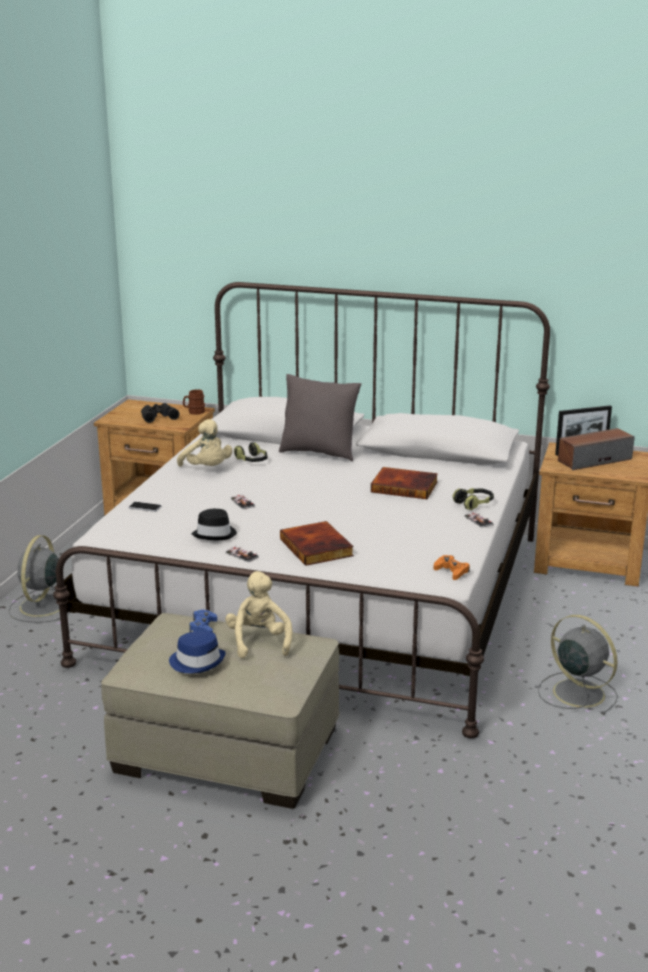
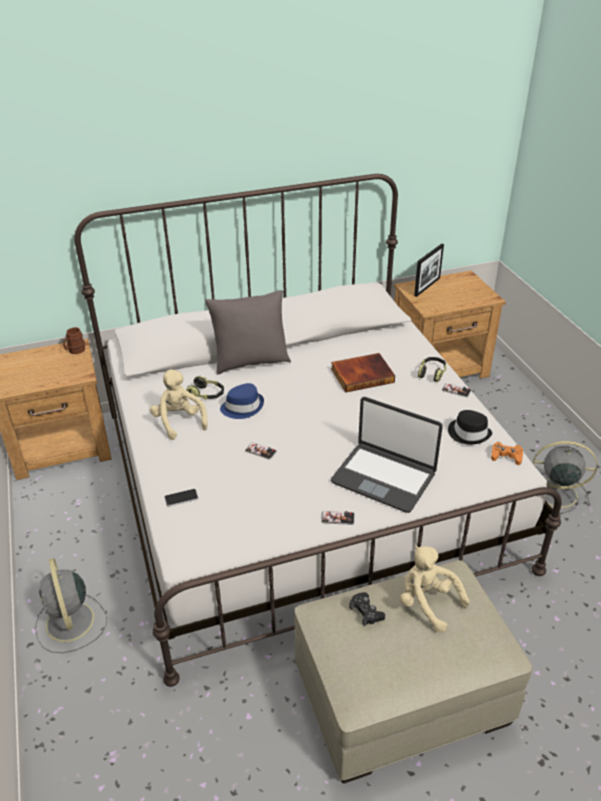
camera: 35 degrees left, 15 degrees up
black binoculars [141,403,179,423] -> none
blue hat [169,632,226,673] -> blue hat moved to [220,383,264,419]
beige plush toy [177,419,232,466] -> beige plush toy turned 135 degrees counterclockwise [150,369,208,440]
blue game controller [189,610,217,633] -> black game controller [349,592,385,626]
black hat [191,509,237,540] -> black hat moved to [448,410,492,445]
book [280,521,354,566] -> laptop [331,397,443,513]
speaker [558,428,635,470] -> none

